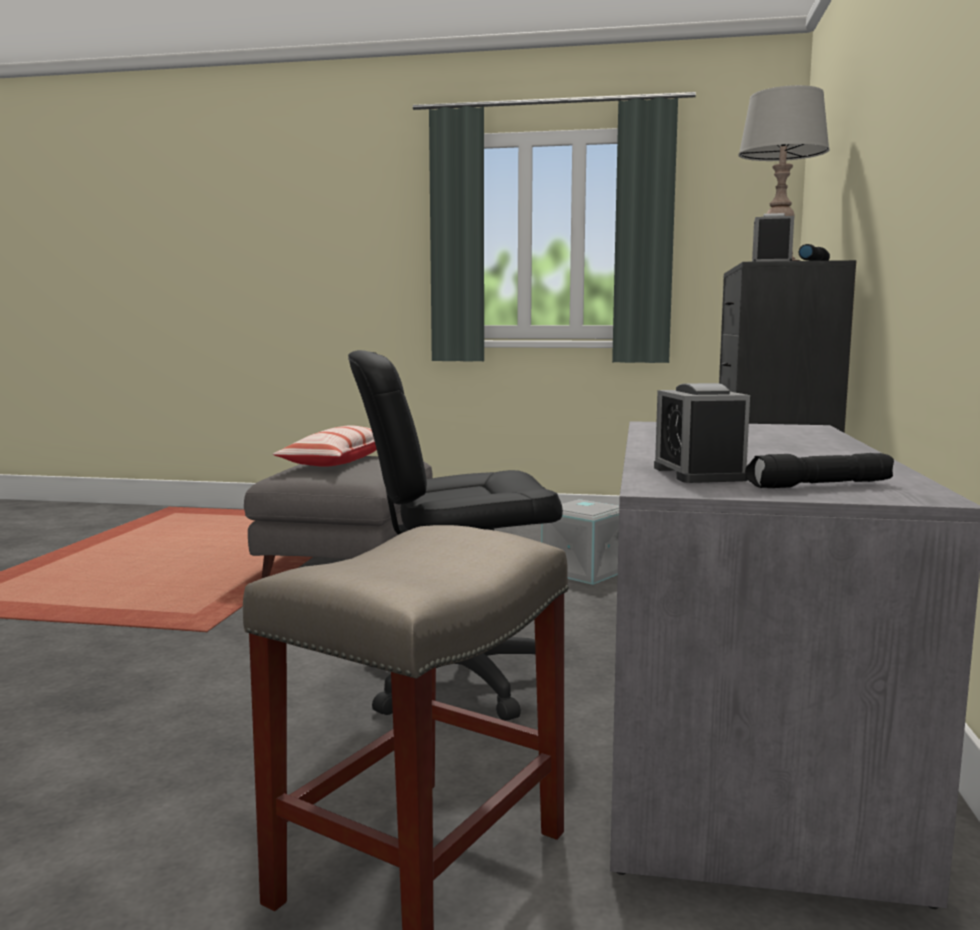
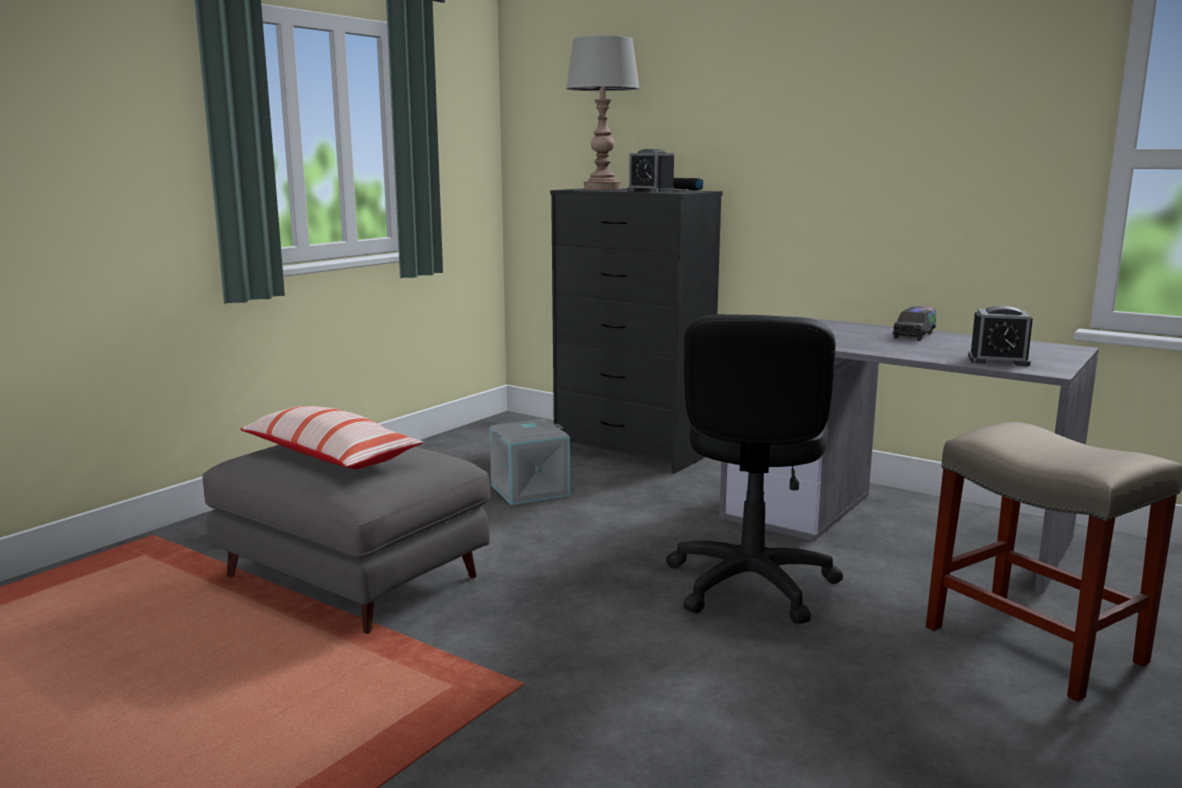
camera: 65 degrees left, 5 degrees up
black flashlight [745,453,894,488] -> none
none -> toy truck [892,306,936,341]

